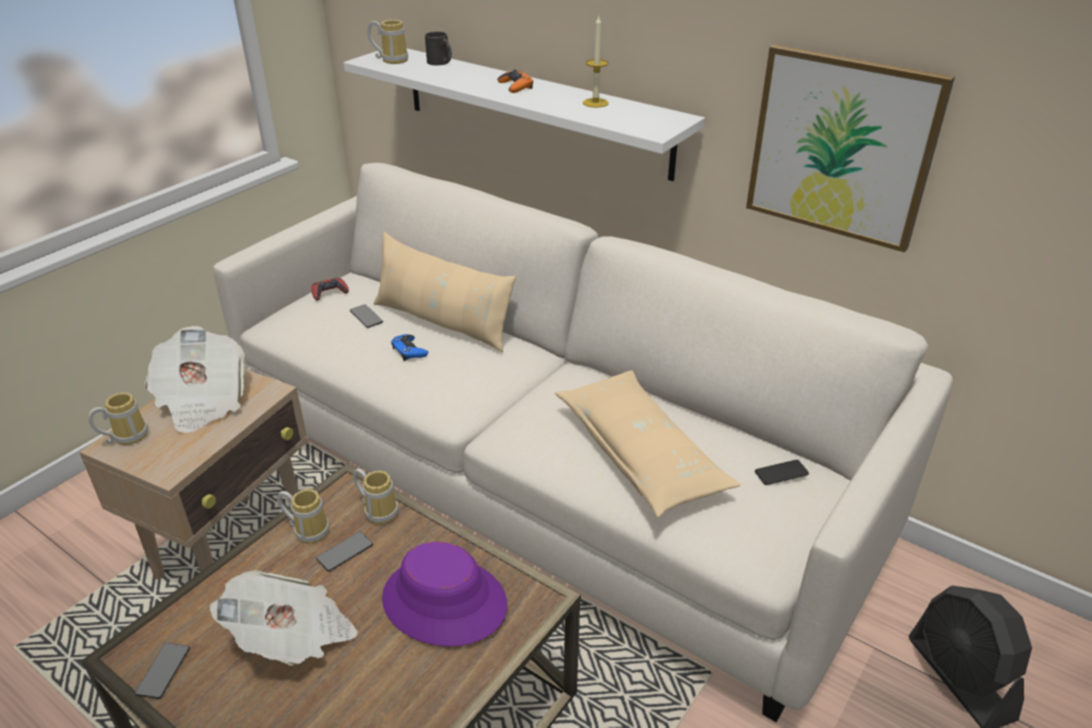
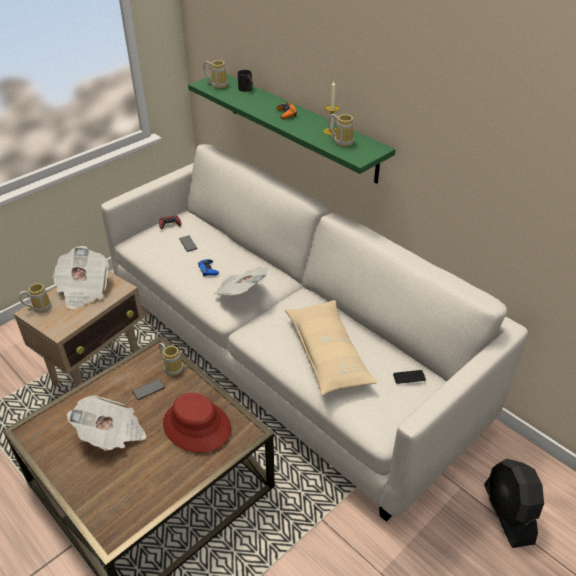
camera: 10 degrees right, 5 degrees up
phone [135,643,190,699] -> none
mug [277,489,329,544] -> mug moved to [328,114,354,147]
white shelf [344,48,705,181] -> green shelf [188,74,396,184]
beige pillow [374,232,516,352] -> none
purple hat [382,542,507,647] -> red hat [163,393,231,453]
picture [746,44,955,253] -> none
none -> newspaper [214,267,270,296]

